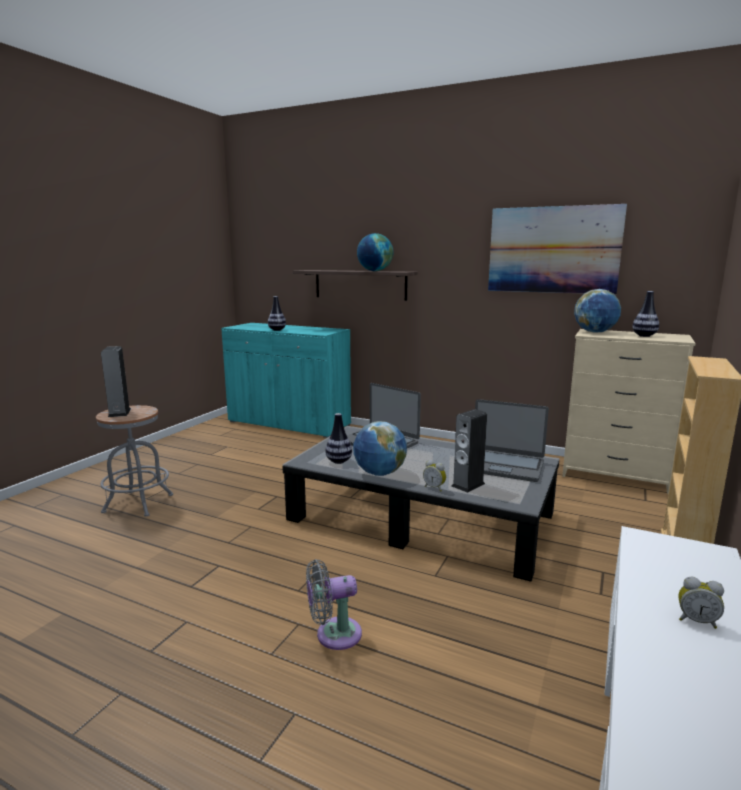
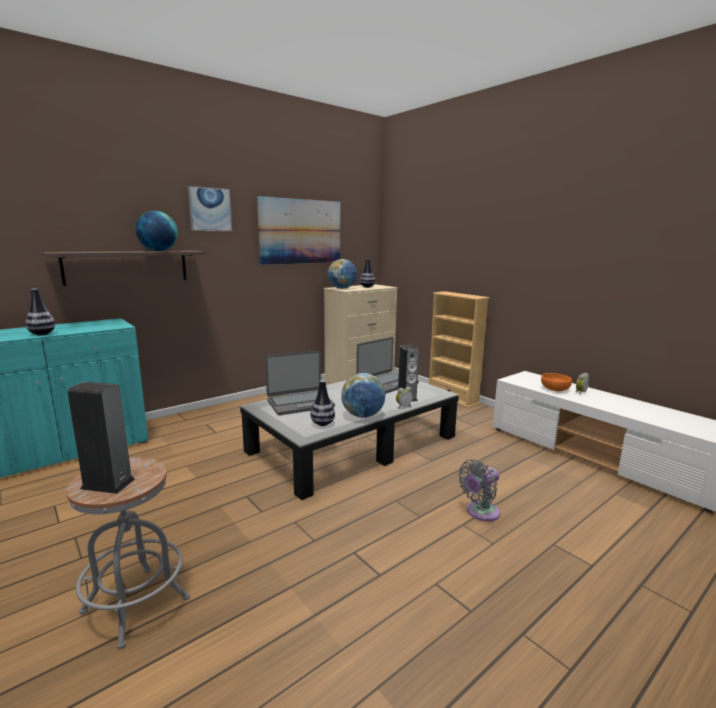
camera: 65 degrees left, 0 degrees up
grey fan [306,559,362,650] -> grey fan turned 45 degrees clockwise [458,459,500,521]
none -> picture [188,186,232,231]
none -> orange bowl [541,373,572,391]

